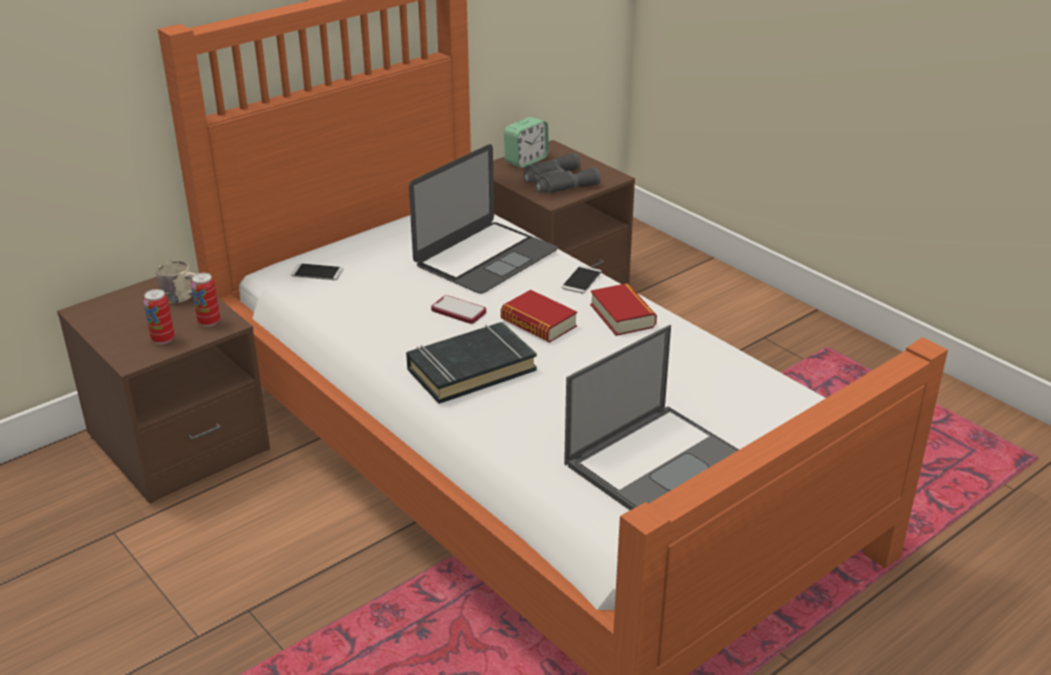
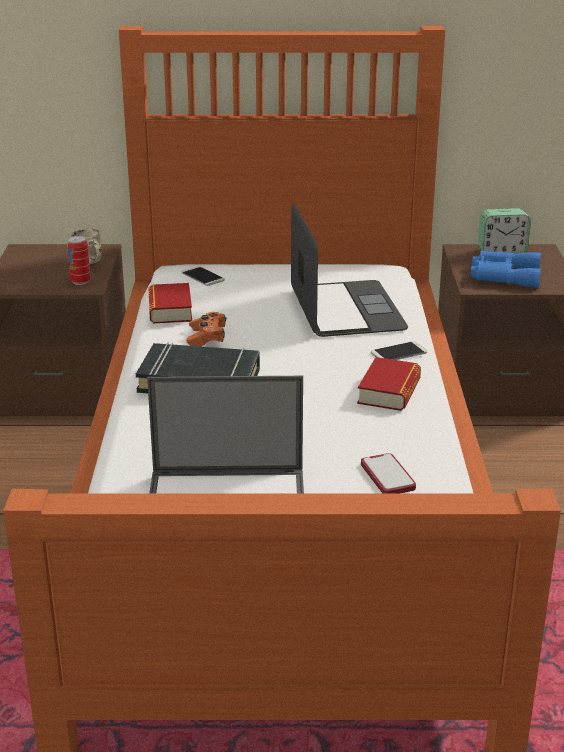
camera: 40 degrees right, 5 degrees down
can [143,289,174,344] -> none
laptop [409,144,558,294] -> laptop turned 90 degrees counterclockwise [291,204,408,337]
phone [431,295,486,324] -> phone moved to [361,453,416,494]
book [501,290,577,343] -> book moved to [148,283,192,323]
grey binoculars [523,152,601,194] -> blue binoculars [470,251,541,288]
none -> orange game controller [186,312,226,347]

